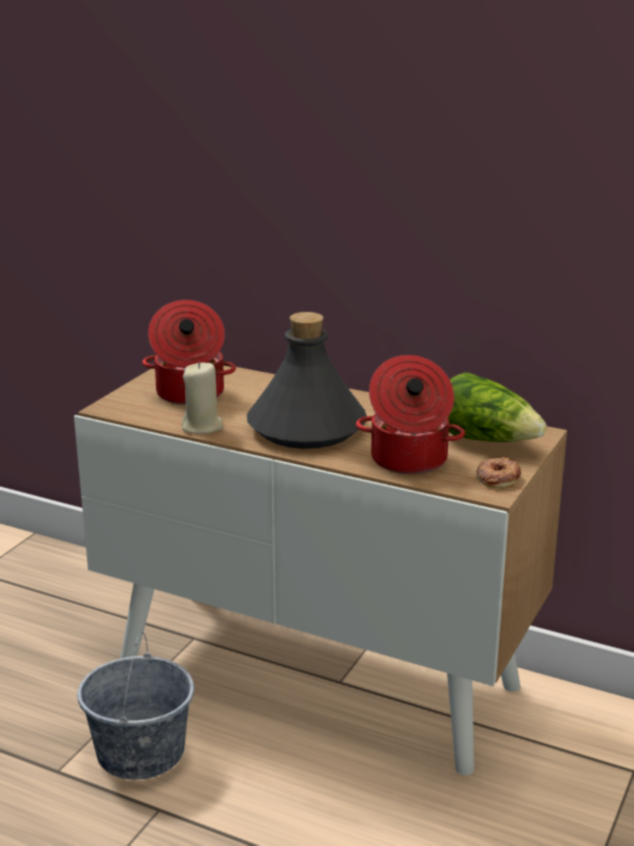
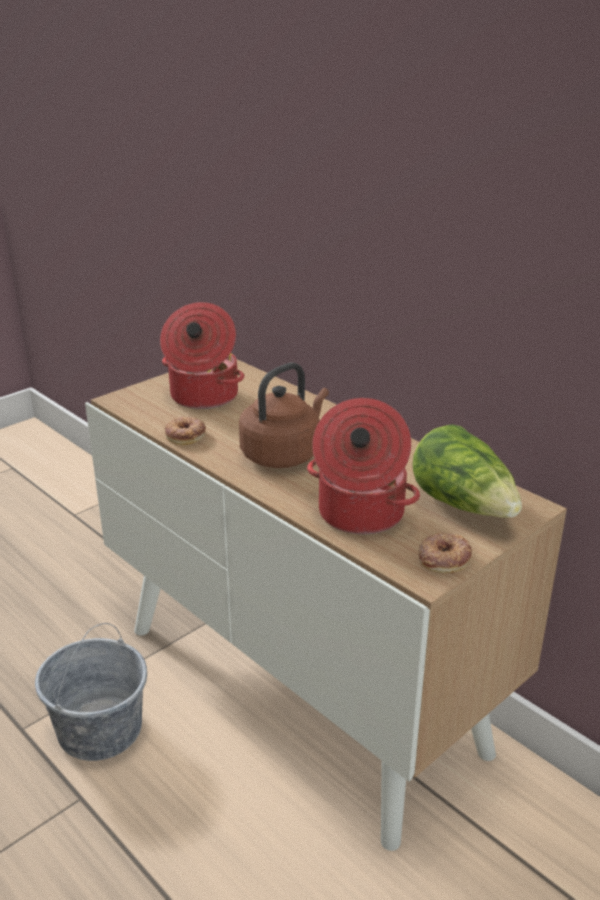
camera: 20 degrees right, 5 degrees up
beige candle [182,362,224,434] -> donut [165,417,206,445]
grey bottle [247,312,367,449] -> brown kettle [239,363,329,468]

